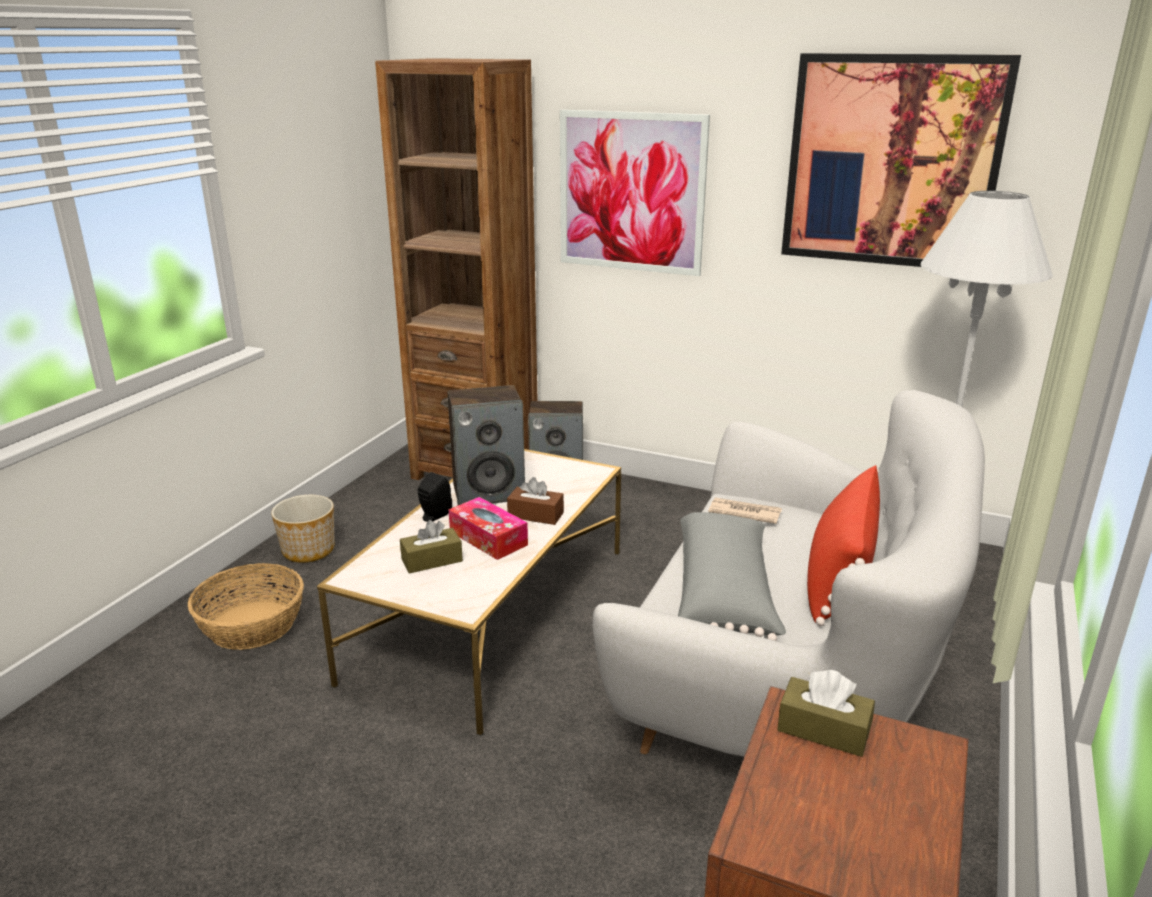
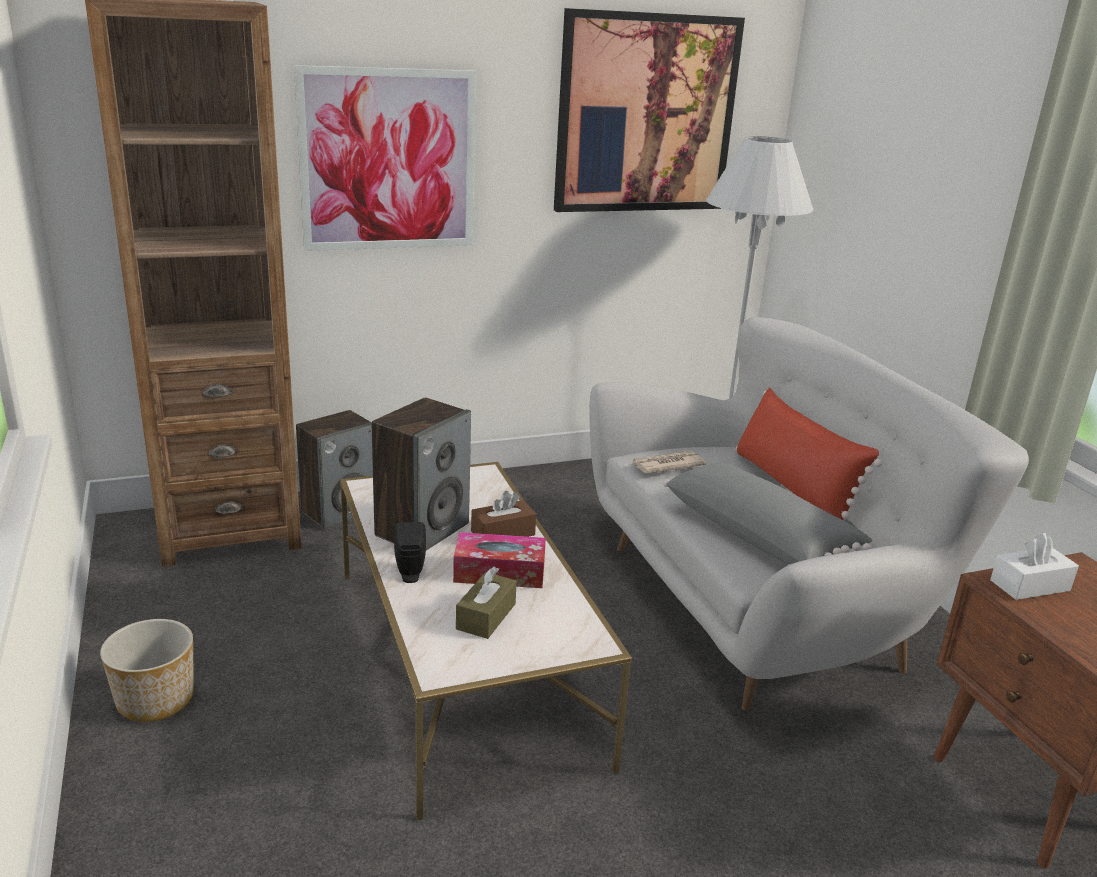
camera: 45 degrees left, 0 degrees up
basket [188,563,304,650] -> none
brown tissue box [777,670,875,757] -> white tissue box [990,533,1079,600]

